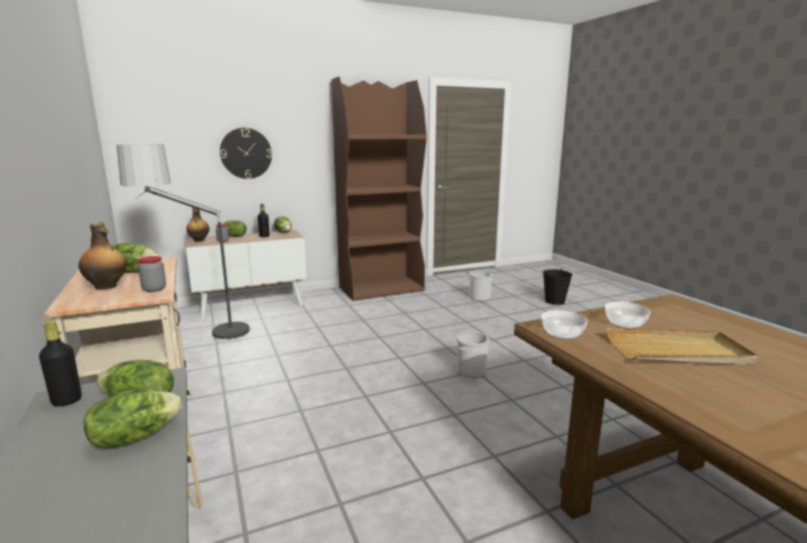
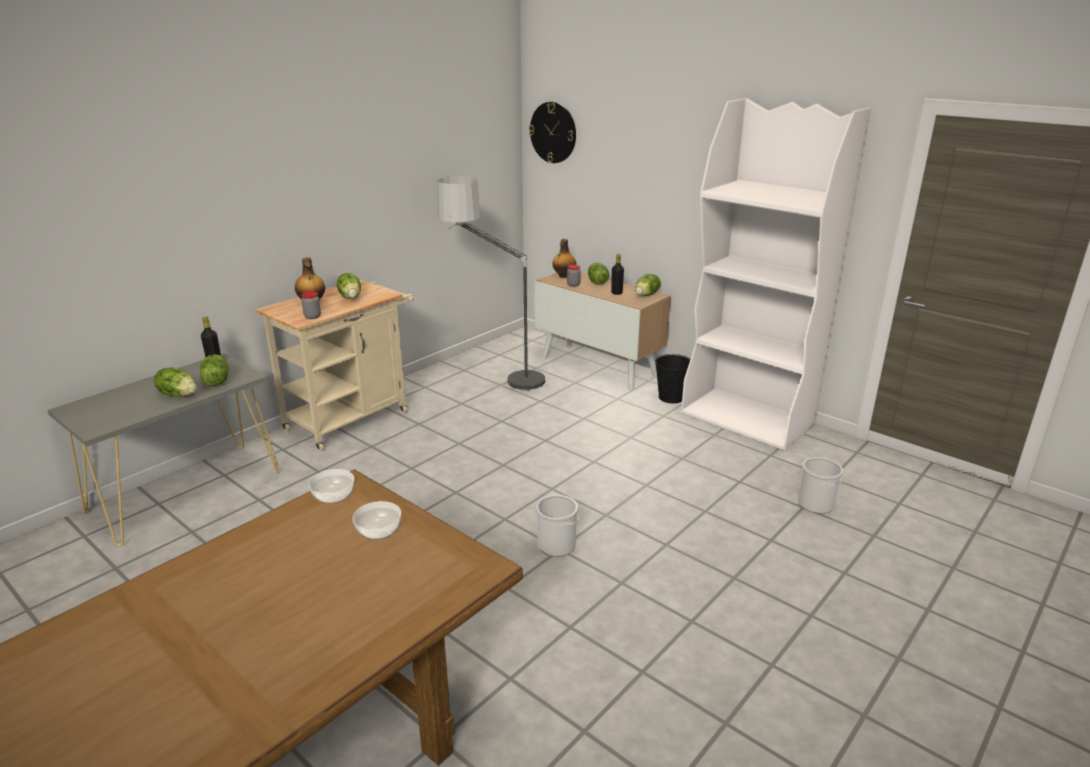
camera: 65 degrees right, 10 degrees up
wall clock [220,128,272,179] -> wall clock moved to [529,102,576,163]
brown bookcase [331,76,427,301] -> white bookcase [681,98,871,451]
black bucket [543,269,572,305] -> black bucket moved to [655,354,690,404]
beige tray [606,328,758,365] -> none

